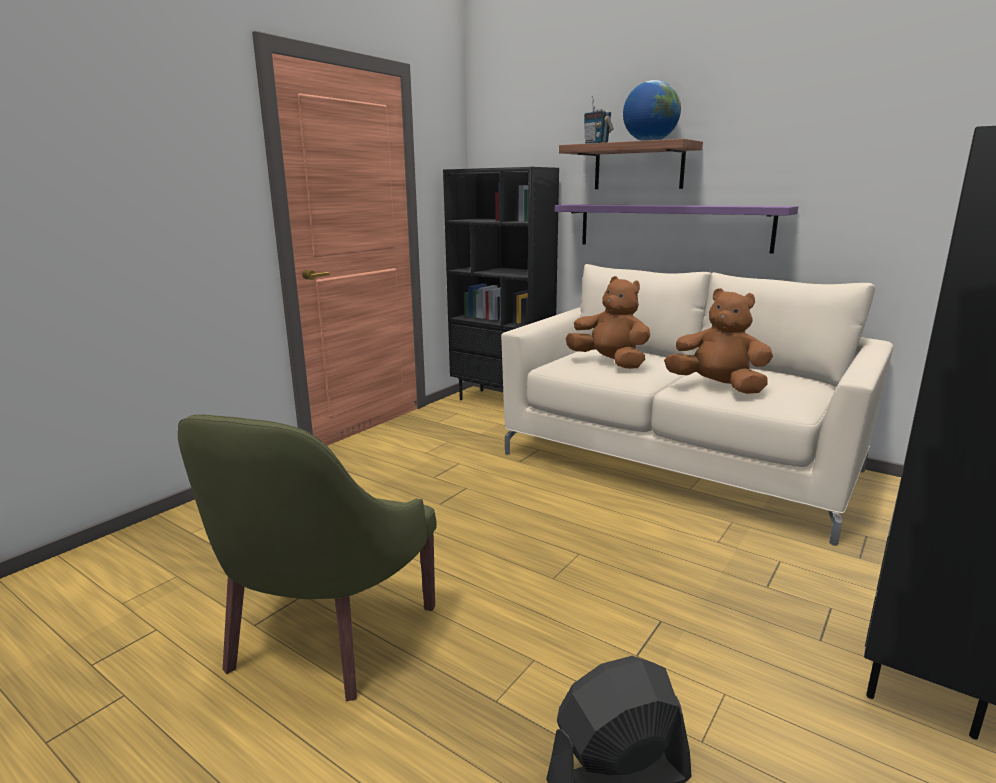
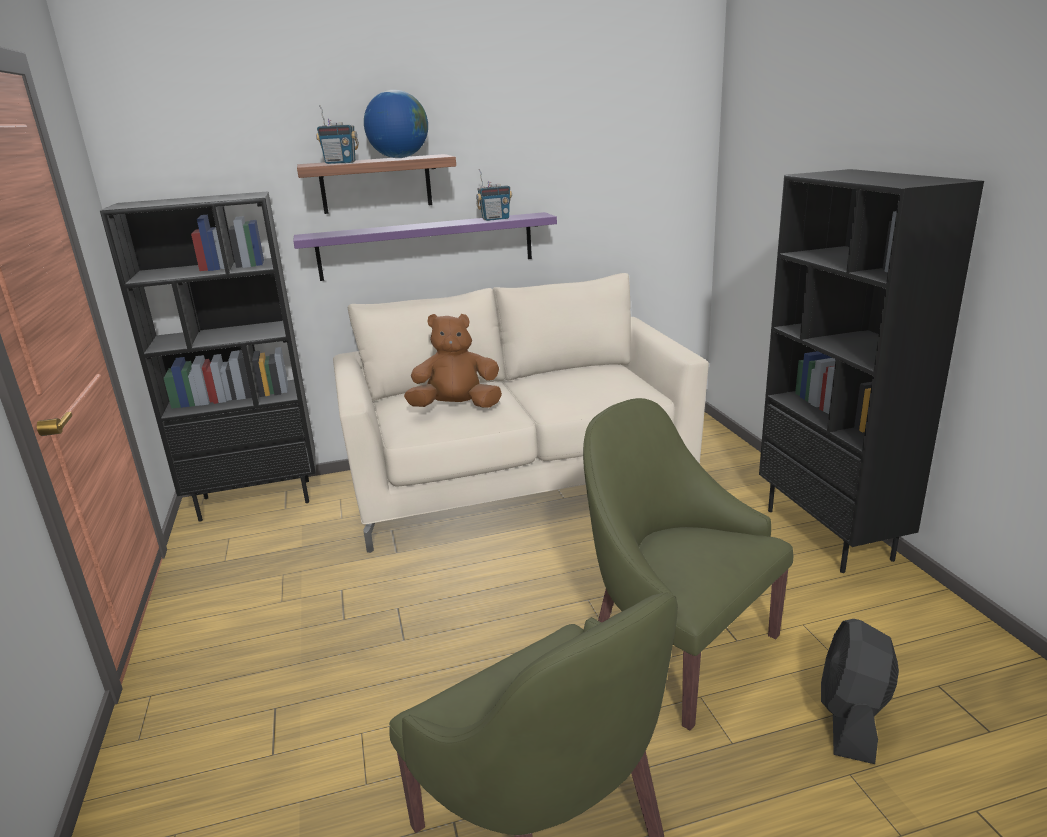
camera: 50 degrees left, 5 degrees up
brown plush toy [664,288,773,394] -> none
none -> radio [476,169,512,221]
none -> green armchair [583,398,793,731]

